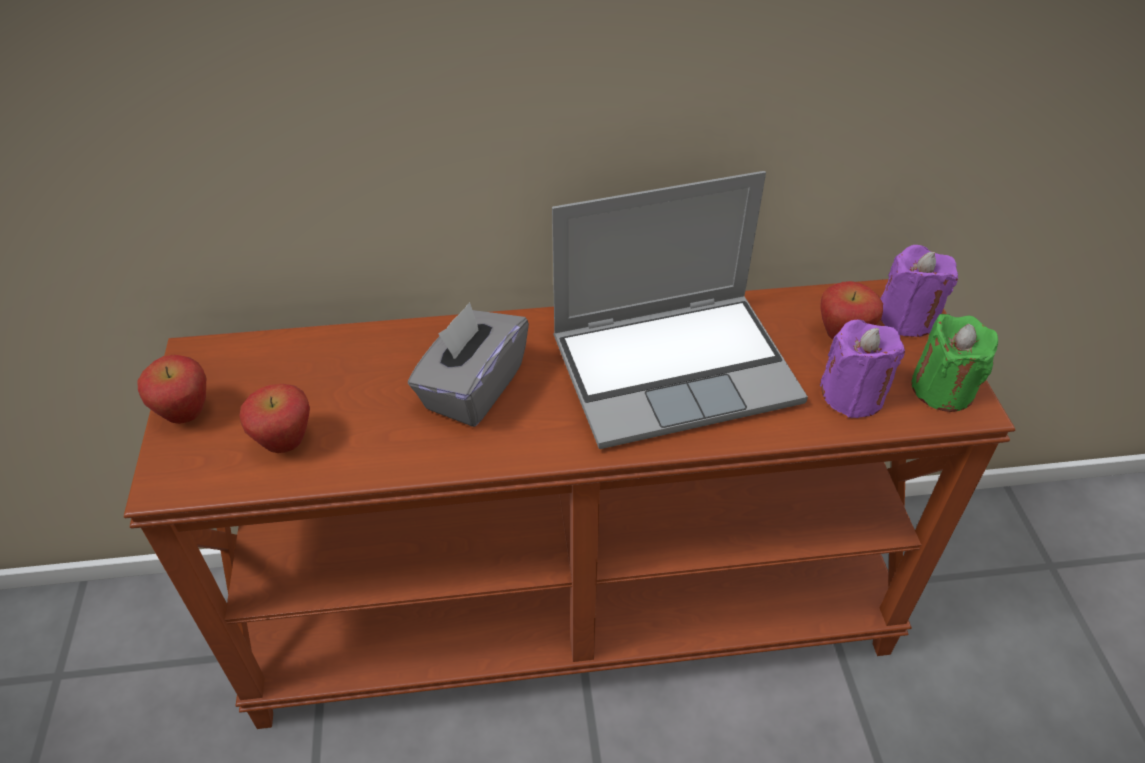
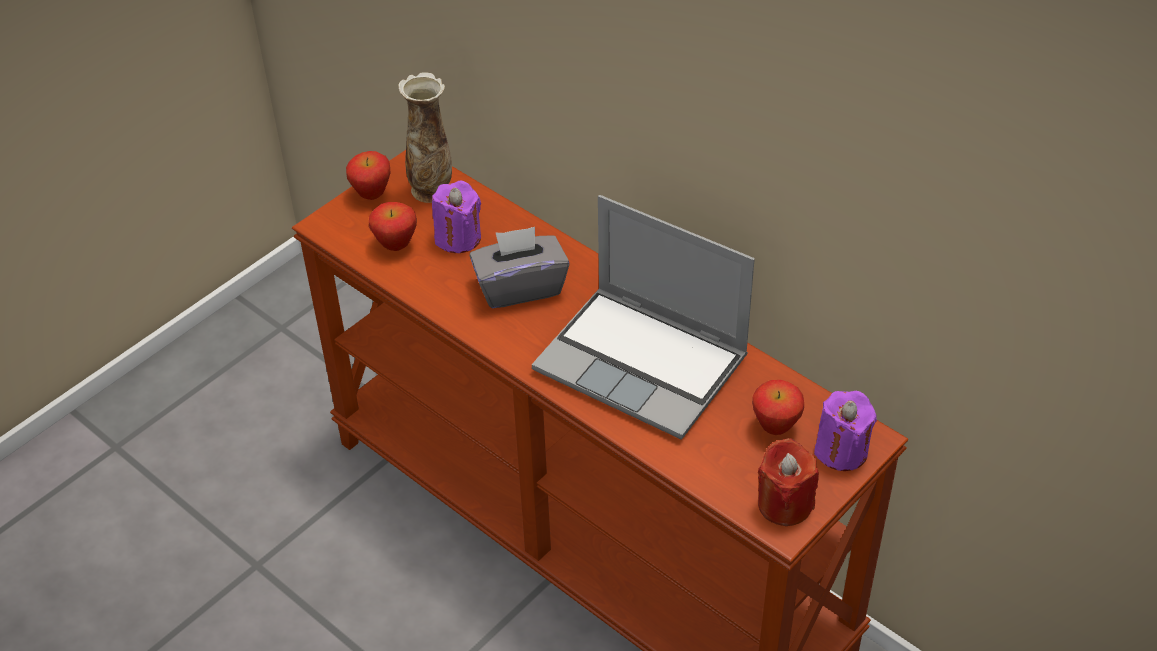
camera: 50 degrees right, 0 degrees up
purple candle [820,320,905,418] -> purple candle moved to [432,181,481,253]
green candle [911,314,998,412] -> red candle [758,438,819,526]
none -> vase [398,72,452,203]

